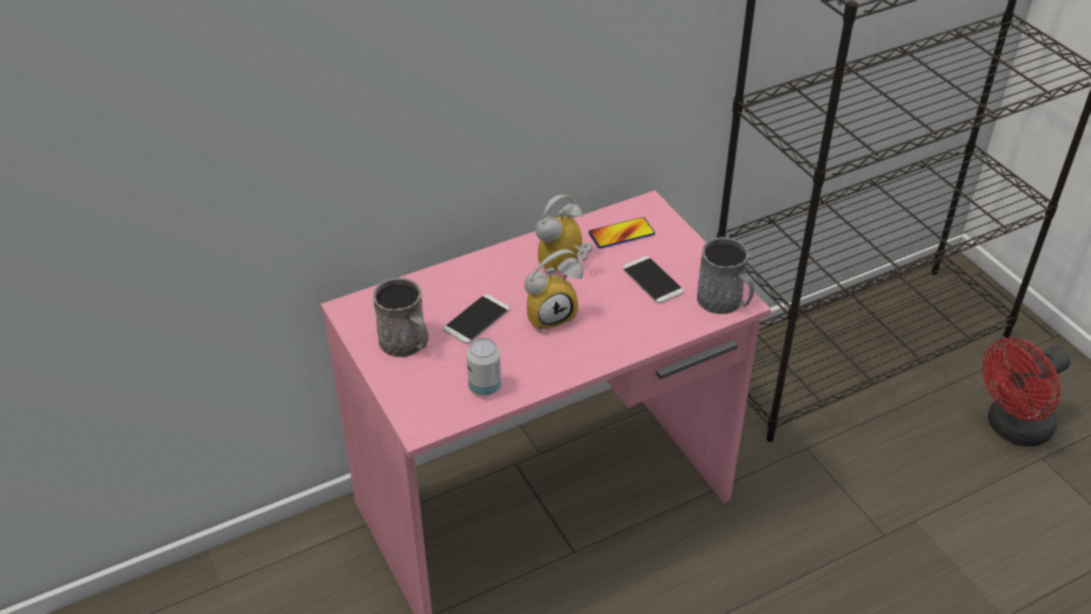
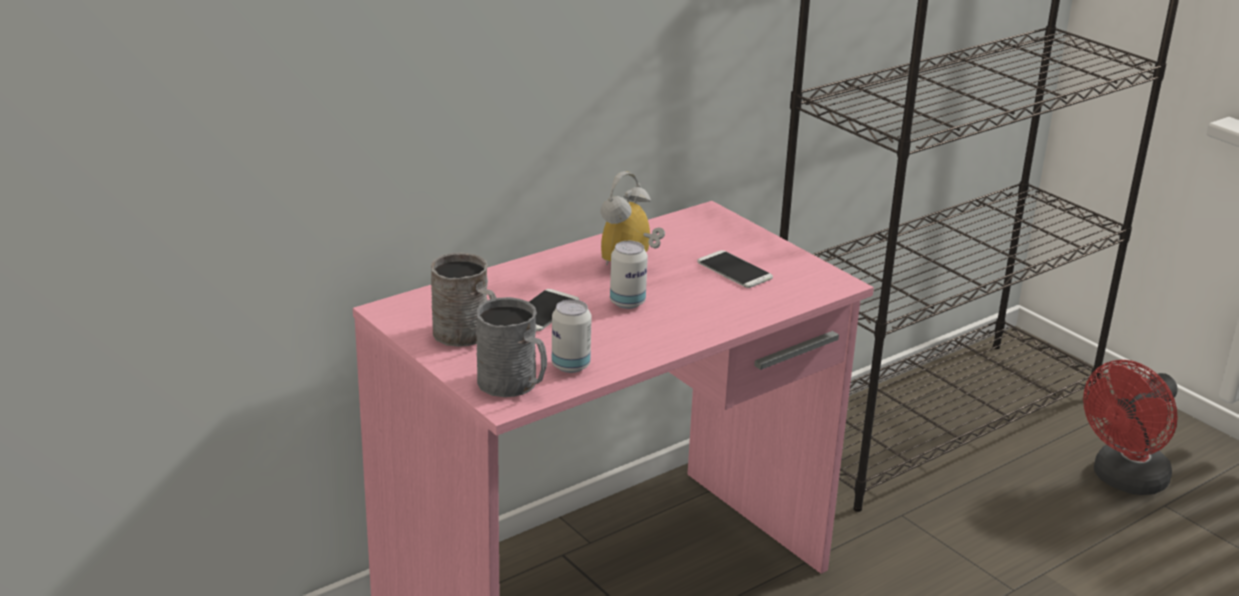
camera: 10 degrees left, 15 degrees down
alarm clock [524,249,584,332] -> can [610,241,648,309]
phone [589,217,655,249] -> none
grey mug [697,237,754,314] -> grey mug moved to [476,297,547,397]

